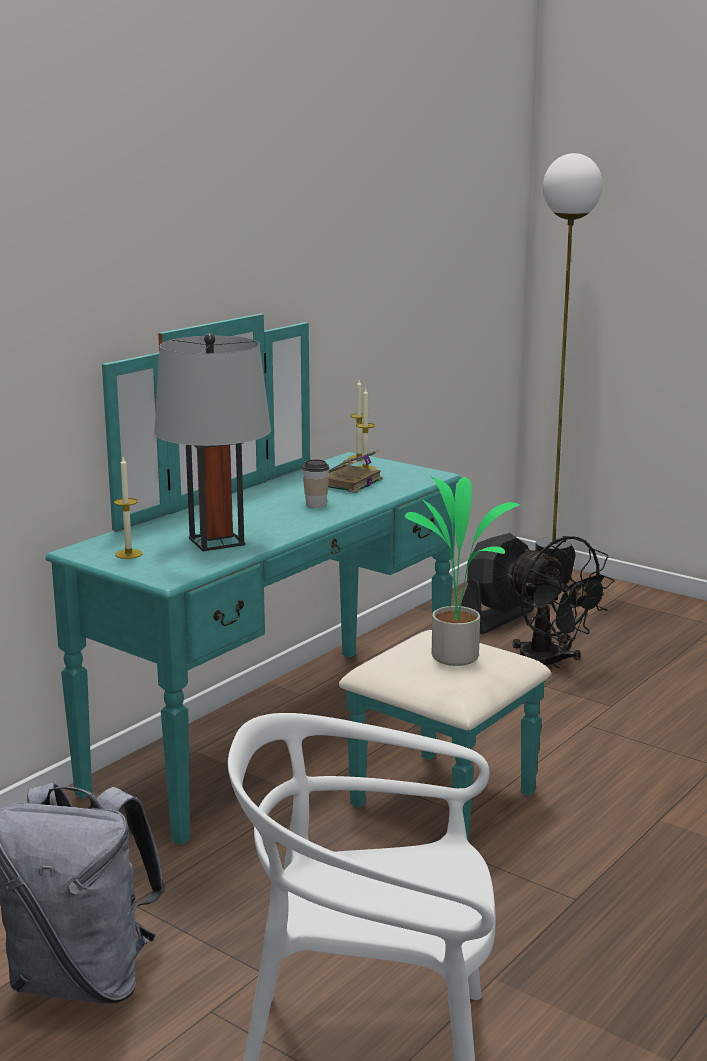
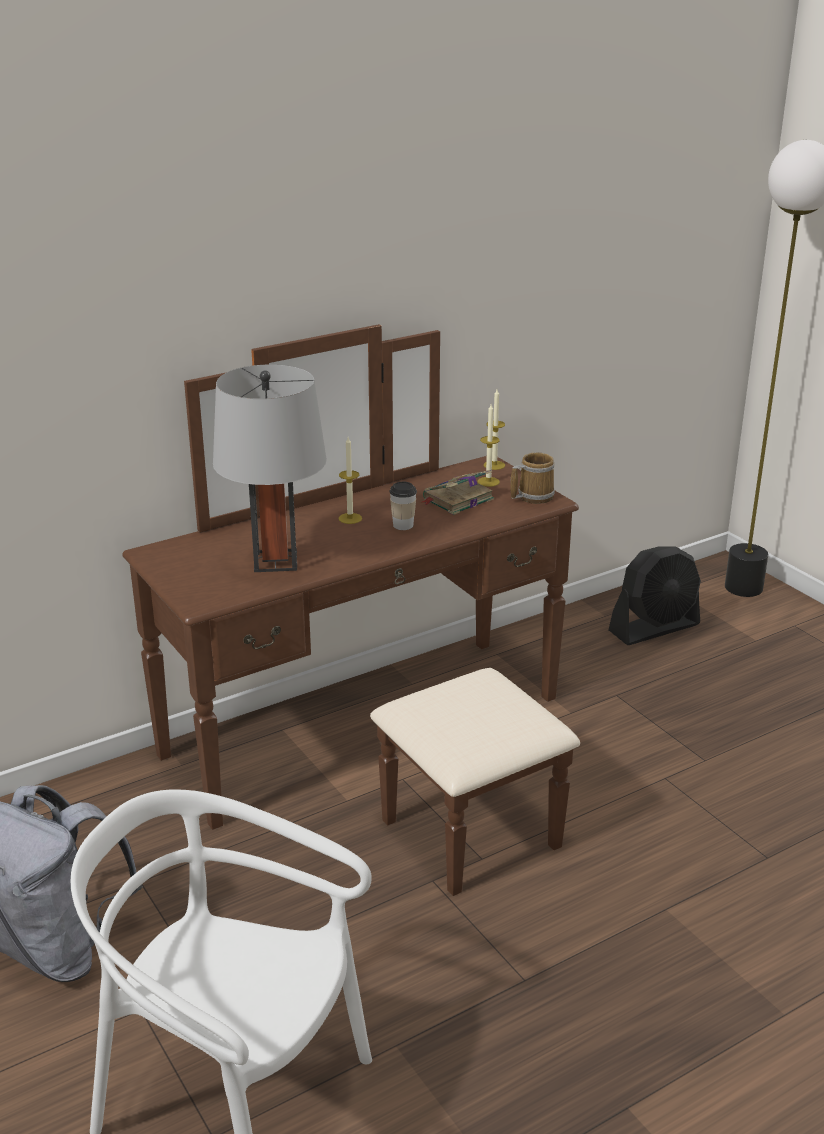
camera: 20 degrees right, 10 degrees up
turquoise dresser [46,314,551,845] -> brown dresser [122,324,580,896]
candle [114,457,142,559] -> candle moved to [338,437,362,524]
potted plant [404,477,519,666] -> none
black fan [506,536,615,668] -> none
none -> mug [510,453,555,504]

